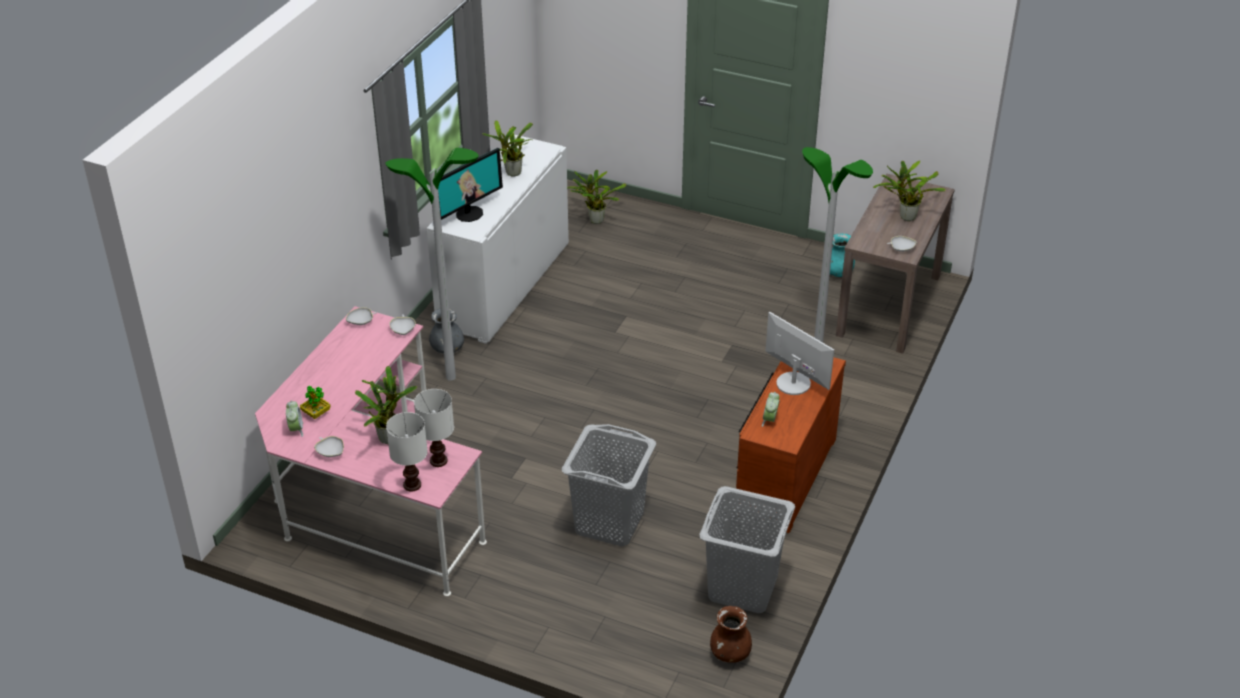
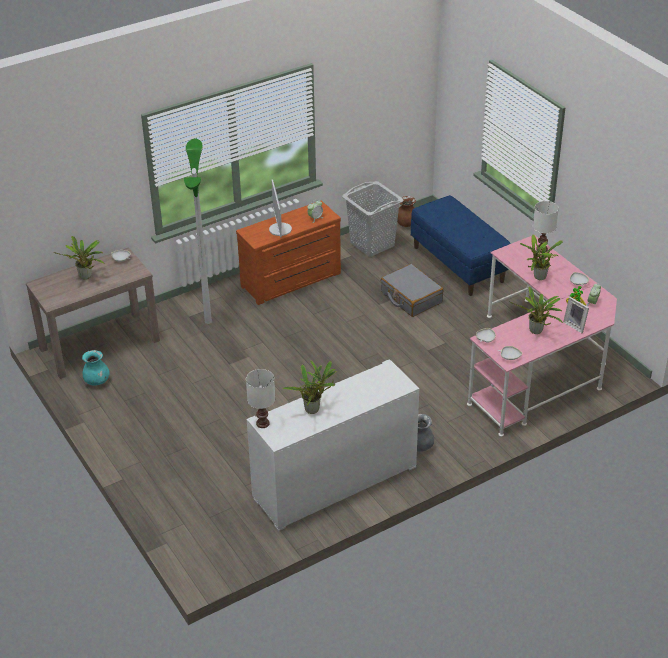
camera: 145 degrees left, 0 degrees up
floor lamp [385,148,479,381] -> none
white table lamp [414,389,454,467] -> white table lamp moved to [246,369,275,428]
monitor [438,148,503,222] -> none
grey laundry basket [562,424,656,546] -> grey suitcase [381,264,443,317]
potted plant [567,170,626,224] -> potted plant moved to [510,287,563,334]
none -> blue bench [411,195,510,296]
none -> picture frame [563,297,589,333]

